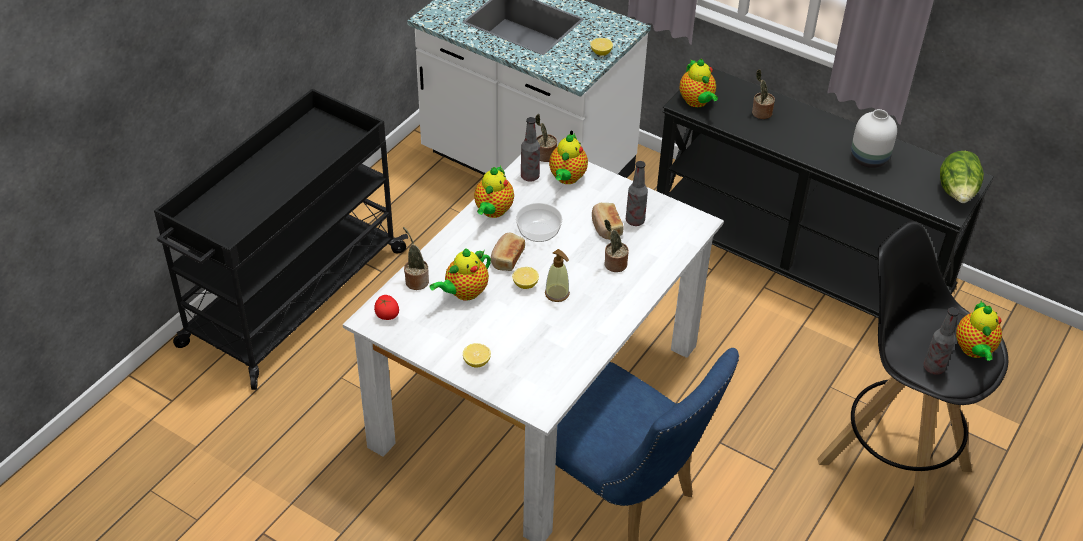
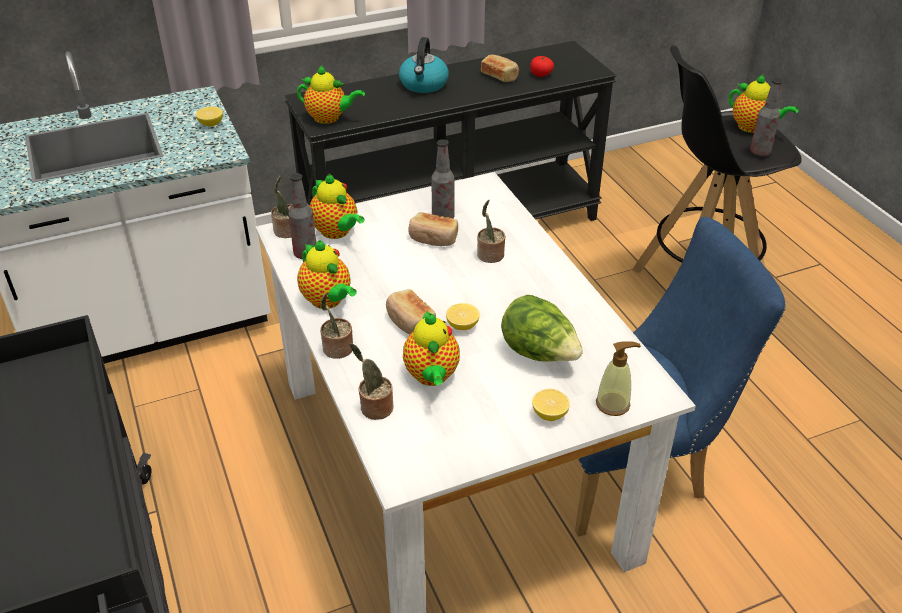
camera: 55 degrees left, 5 degrees down
tomato [374,295,399,320] -> tomato moved to [530,56,554,77]
bowl [516,203,562,242] -> none
soap dispenser [545,249,570,302] -> soap dispenser moved to [596,341,641,416]
potted plant [752,69,775,119] -> potted plant moved to [320,293,353,359]
white vase [851,109,897,168] -> bread [481,55,519,82]
lettuce [940,151,984,203] -> lettuce moved to [501,295,583,362]
none -> kettle [399,37,449,93]

